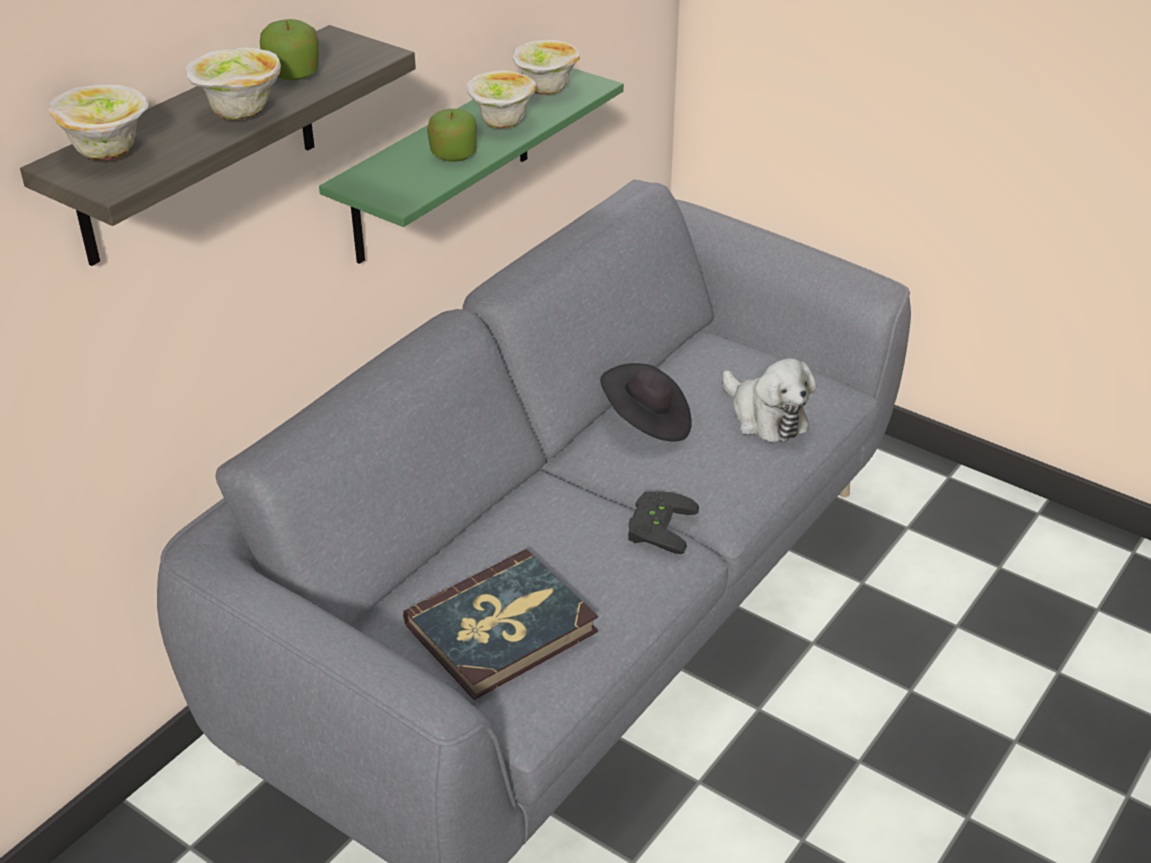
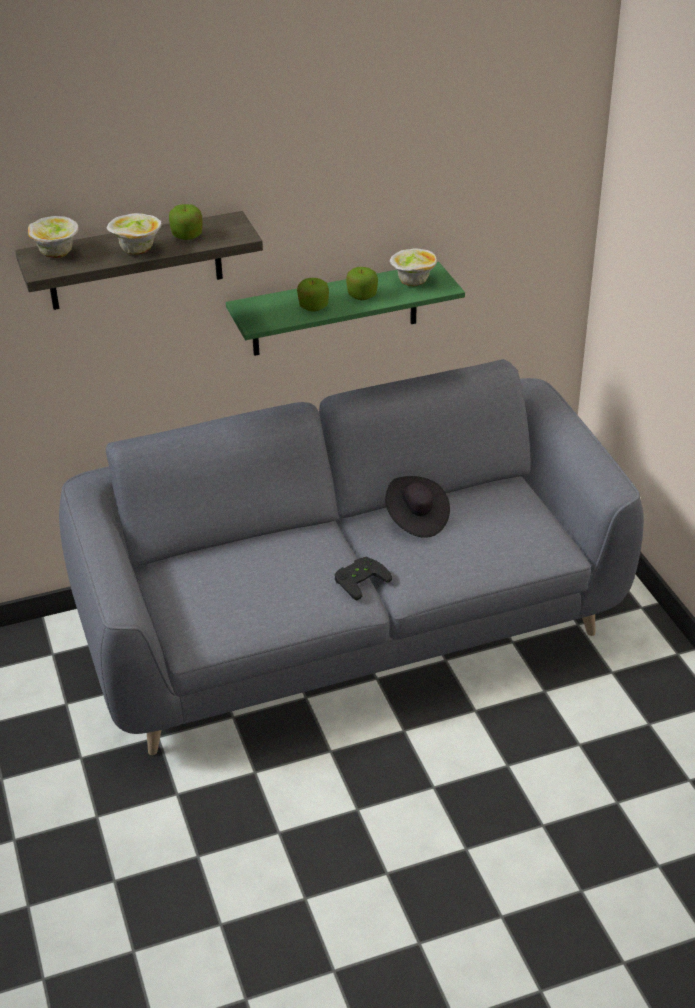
camera: 35 degrees right, 0 degrees up
book [403,549,598,700] -> none
bowl [466,70,537,128] -> apple [346,267,378,300]
plush toy [722,358,817,443] -> none

